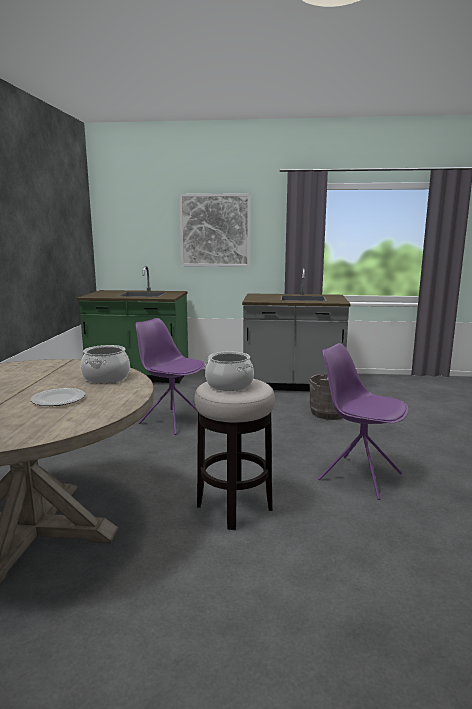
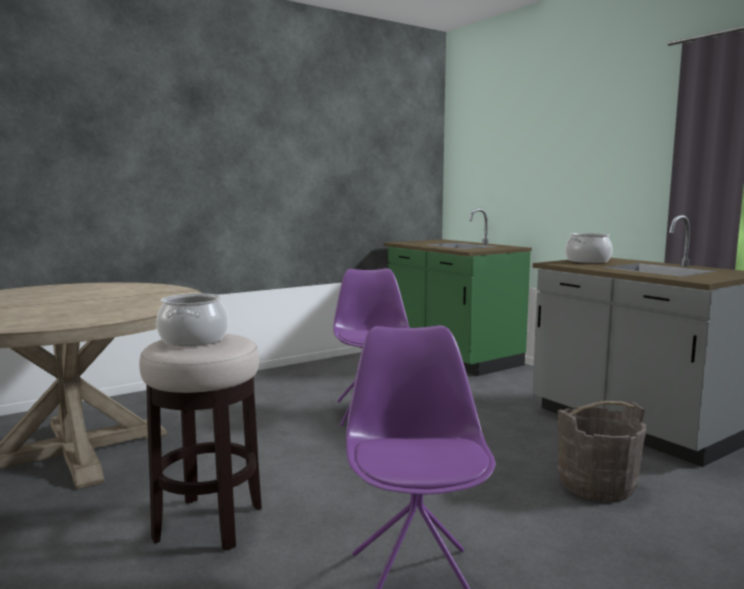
camera: 50 degrees right, 5 degrees down
plate [31,388,85,406] -> none
cooking pot [81,345,130,383] -> cooking pot moved to [565,233,613,263]
picture [179,193,251,267] -> none

